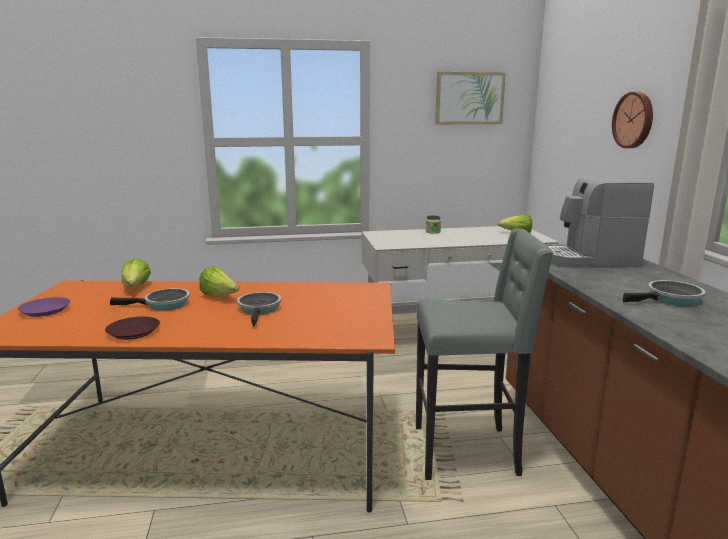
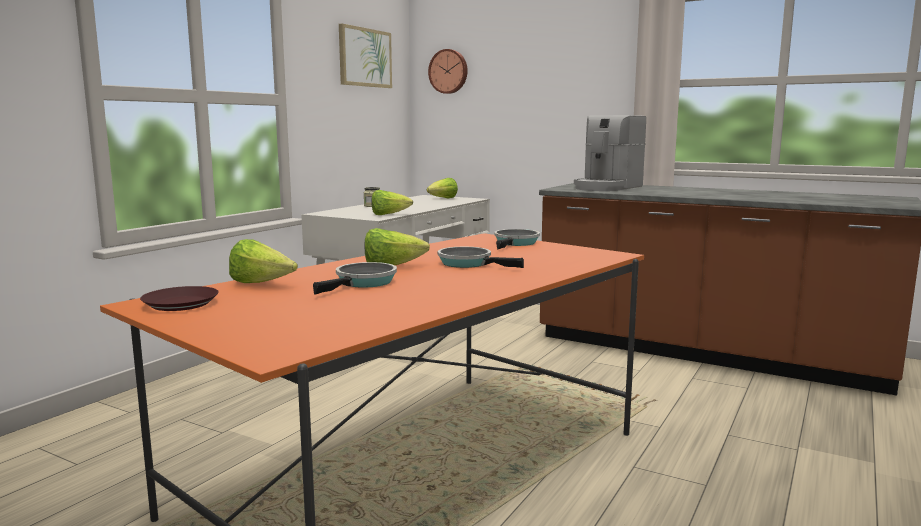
camera: 50 degrees left, 5 degrees down
purple plate [18,297,70,317] -> none
brown plate [105,317,160,340] -> brown plate moved to [140,286,219,311]
grey stool [416,228,553,480] -> none
wall clock [612,92,653,148] -> wall clock moved to [428,49,468,94]
frying pan [623,280,706,306] -> frying pan moved to [494,229,540,249]
none -> lettuce [371,190,413,215]

